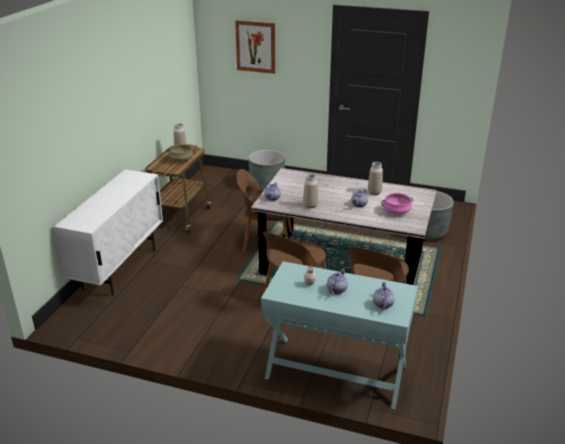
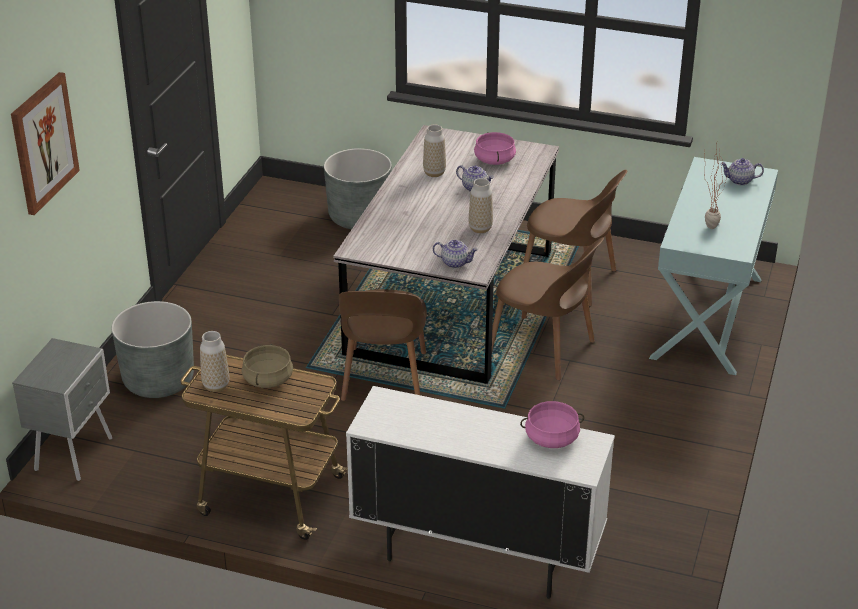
camera: 90 degrees left, 5 degrees up
teapot [327,269,348,294] -> none
none -> grey nightstand [12,338,112,481]
none -> pink cooking pot [520,401,584,448]

